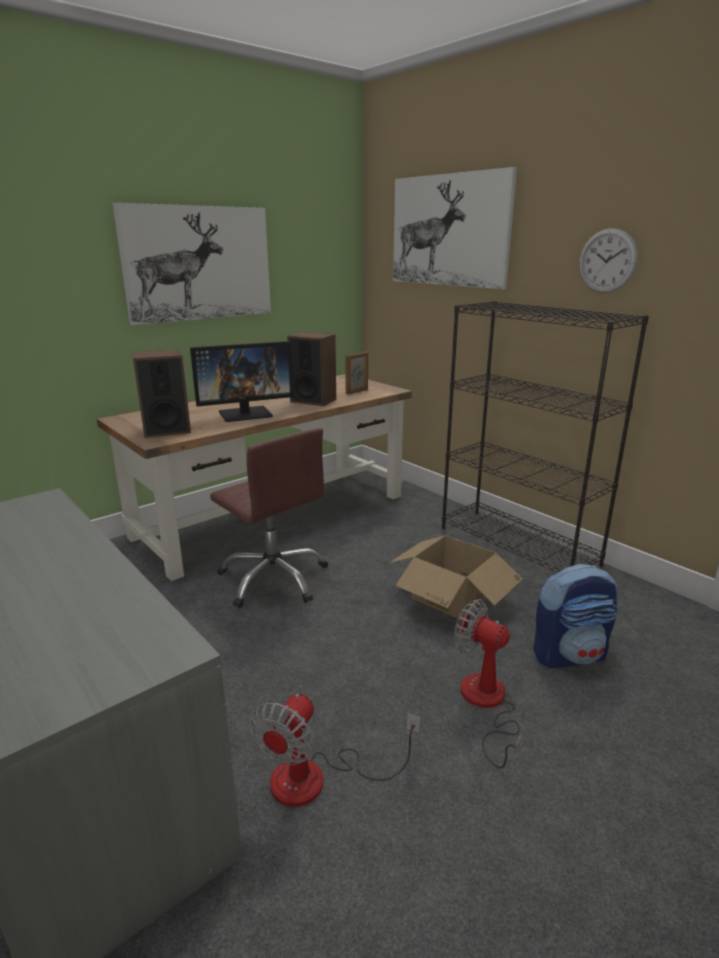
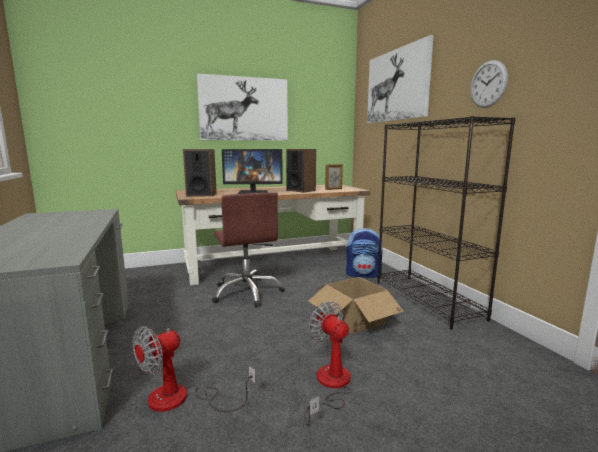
camera: 20 degrees right, 10 degrees down
backpack [533,564,617,668] -> backpack moved to [346,228,383,278]

